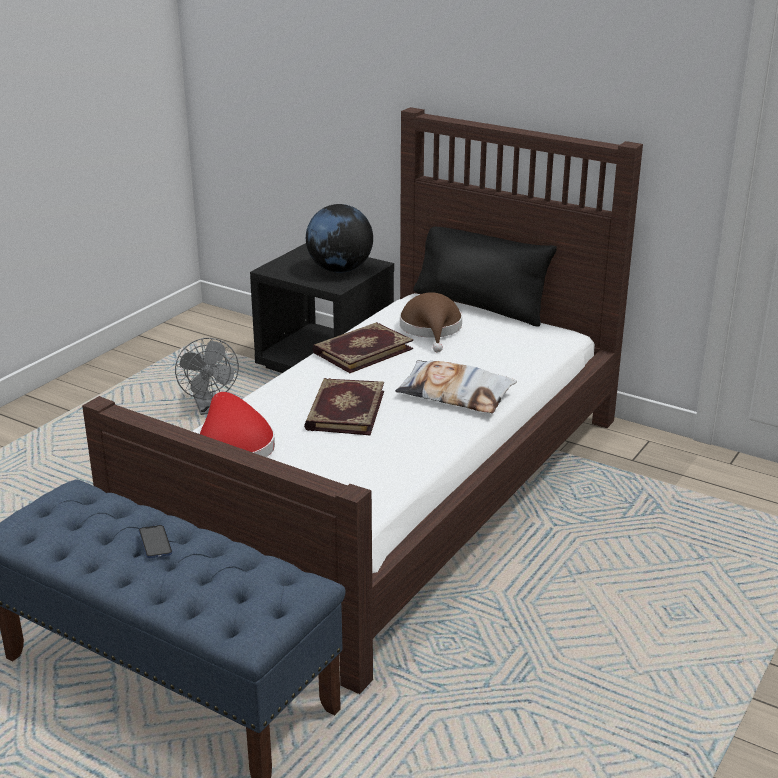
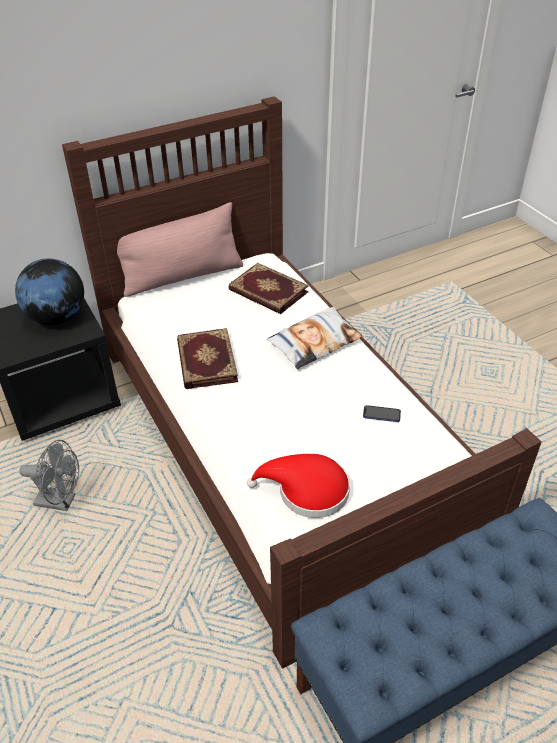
camera: 60 degrees left, 15 degrees up
phone [139,525,172,558] -> phone moved to [363,405,401,422]
book [304,378,384,435] -> book moved to [228,263,309,314]
brown hat [400,292,462,352] -> none
black pillow [413,227,557,327] -> pink pillow [117,202,243,297]

